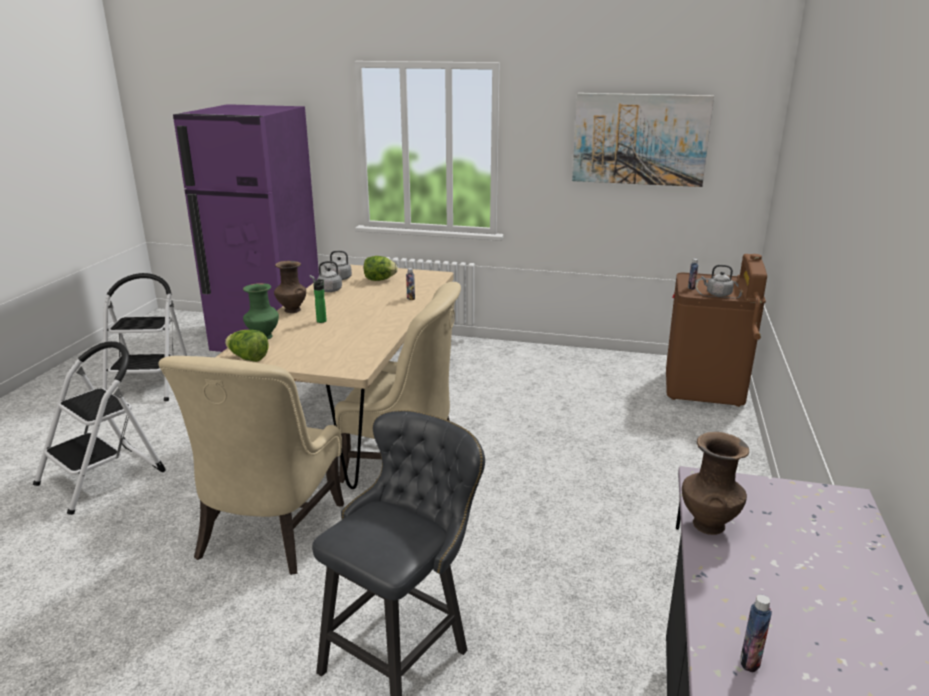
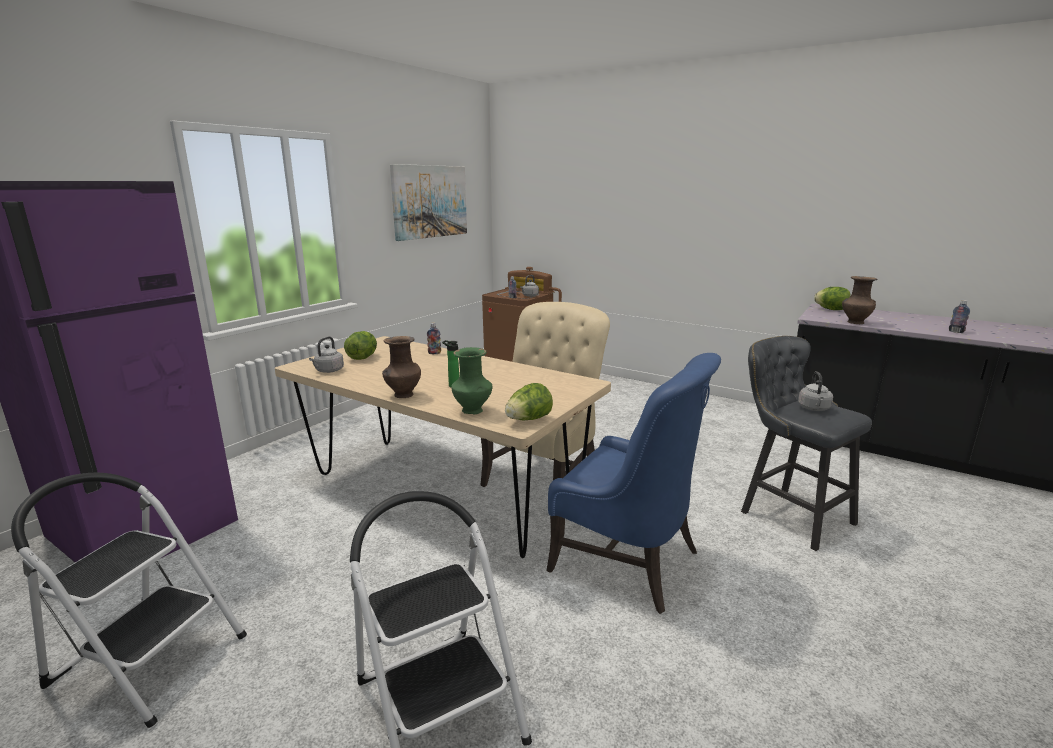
camera: 70 degrees left, 5 degrees down
beige chair [158,356,344,575] -> blue chair [546,353,721,614]
grey kettle [310,261,342,292] -> grey kettle moved to [798,371,833,411]
none -> lettuce [814,287,851,310]

